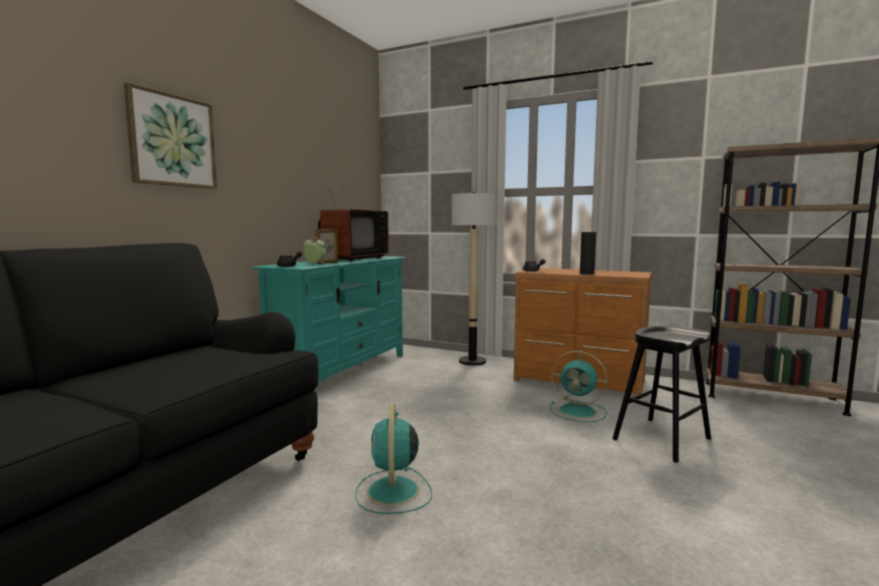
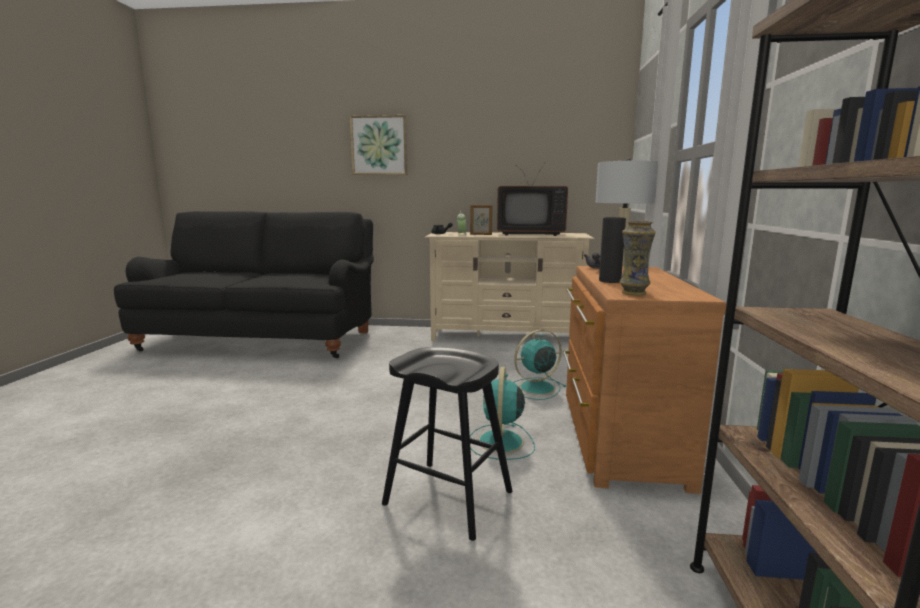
camera: 70 degrees right, 5 degrees up
turquoise tv stand [251,256,407,382] -> beige tv stand [425,232,595,341]
turquoise fan [355,404,432,514] -> turquoise fan moved to [514,329,566,400]
none -> vase [619,221,656,296]

